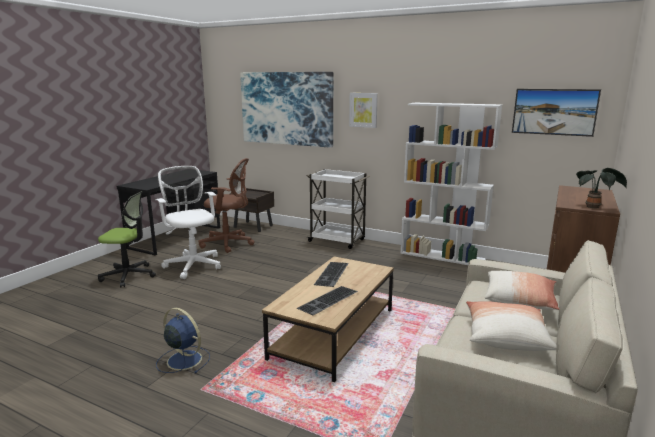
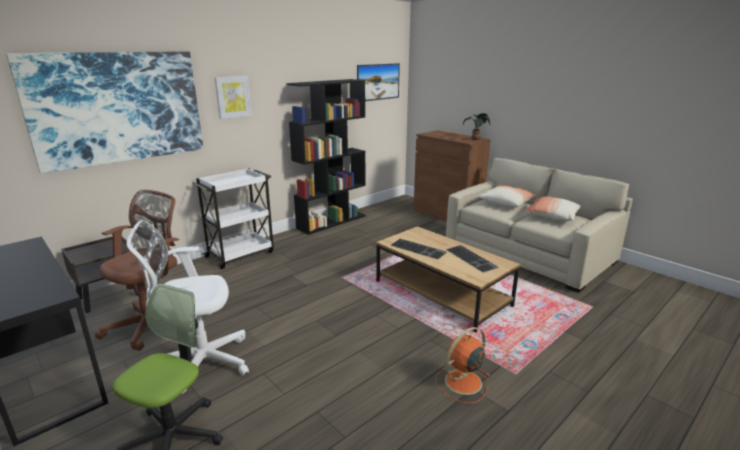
camera: 70 degrees left, 5 degrees up
blue fan [156,308,210,373] -> orange fan [435,327,489,403]
white bookcase [400,103,502,265] -> black bookcase [286,79,366,235]

